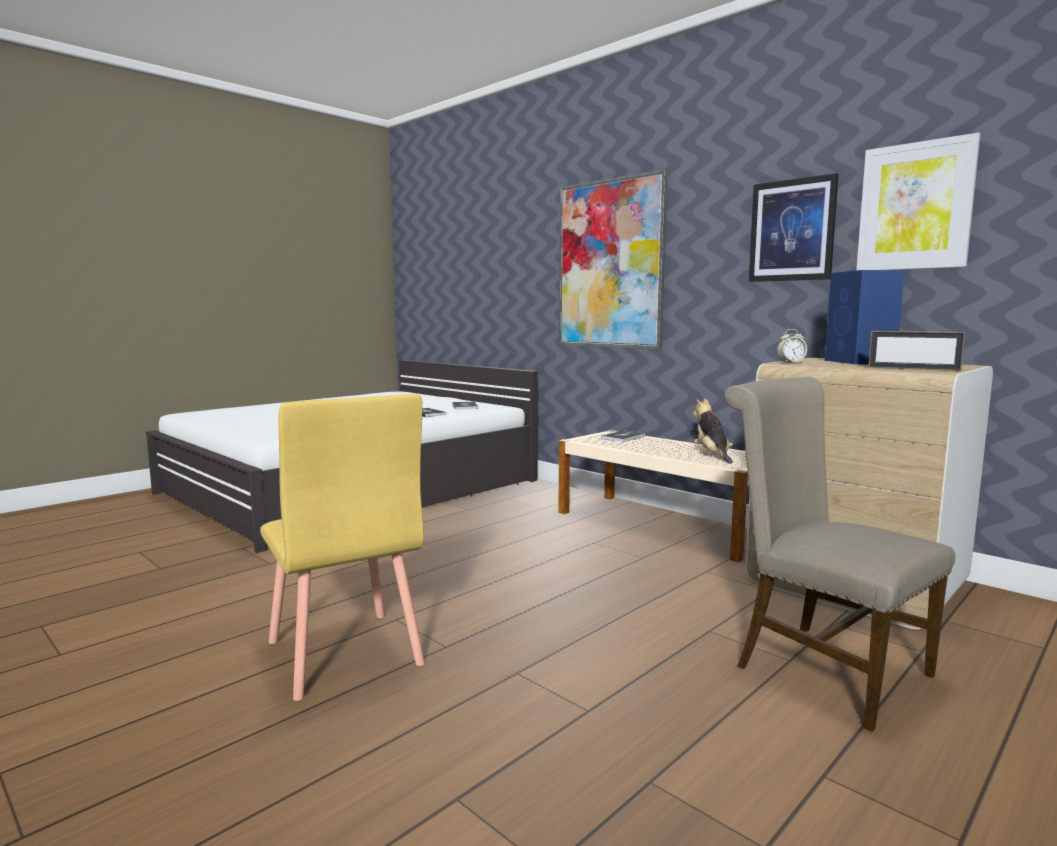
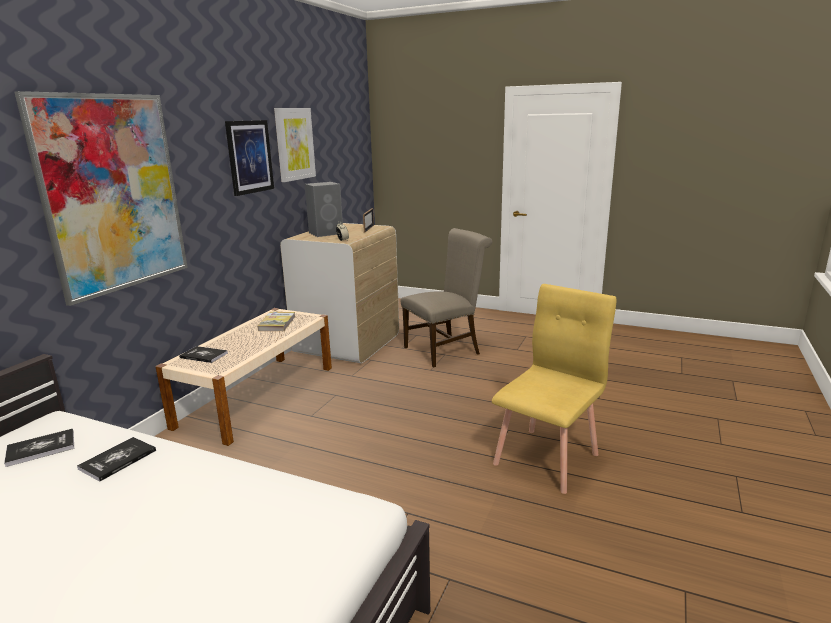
camera: 110 degrees left, 10 degrees up
plush toy [693,399,733,464] -> book [257,312,295,331]
beige chair [724,377,955,732] -> beige chair turned 150 degrees counterclockwise [400,228,493,368]
blue speaker [825,270,905,364] -> grey speaker [305,182,343,237]

